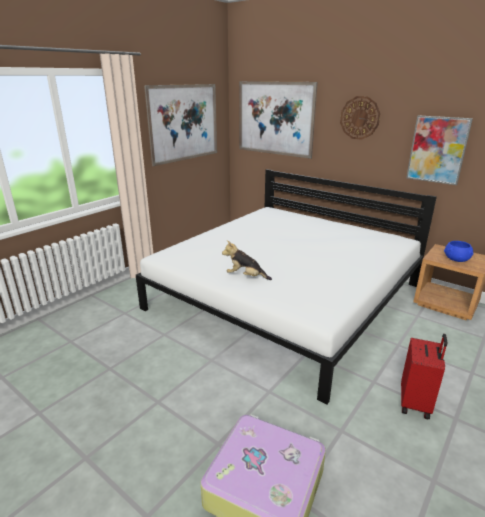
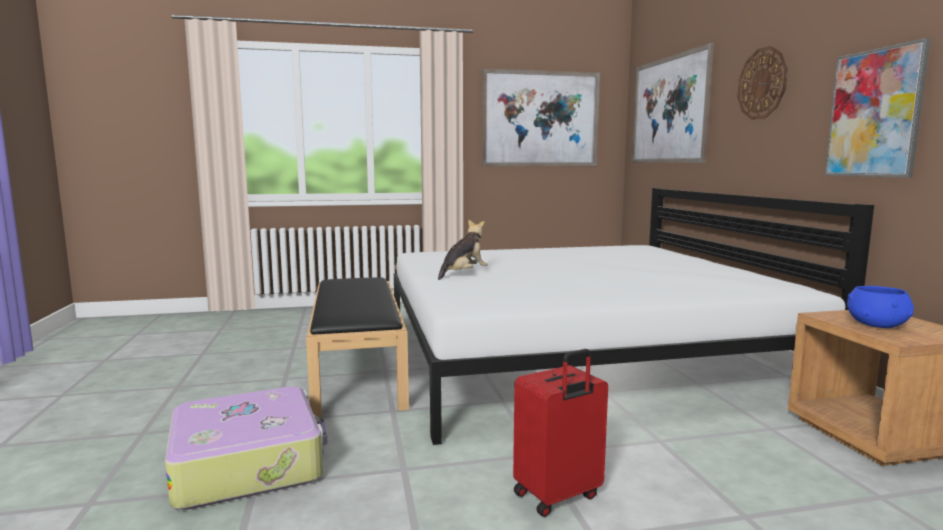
camera: 40 degrees right, 15 degrees down
plush toy [222,241,272,280] -> plush toy turned 75 degrees clockwise [438,220,488,280]
none -> black bench [306,277,409,418]

